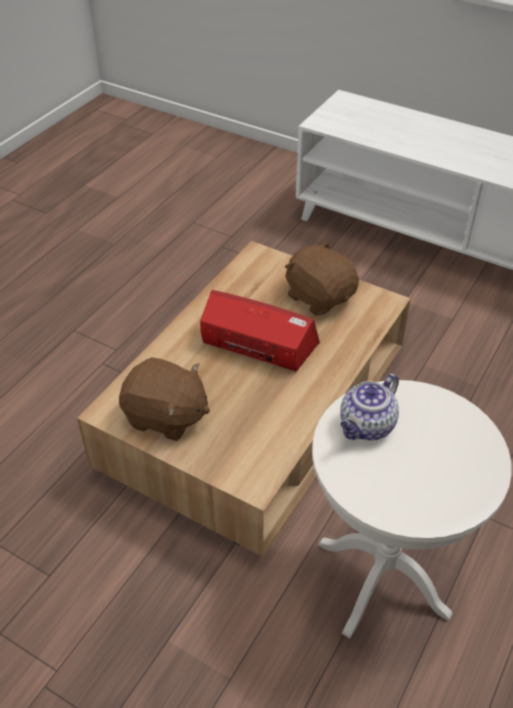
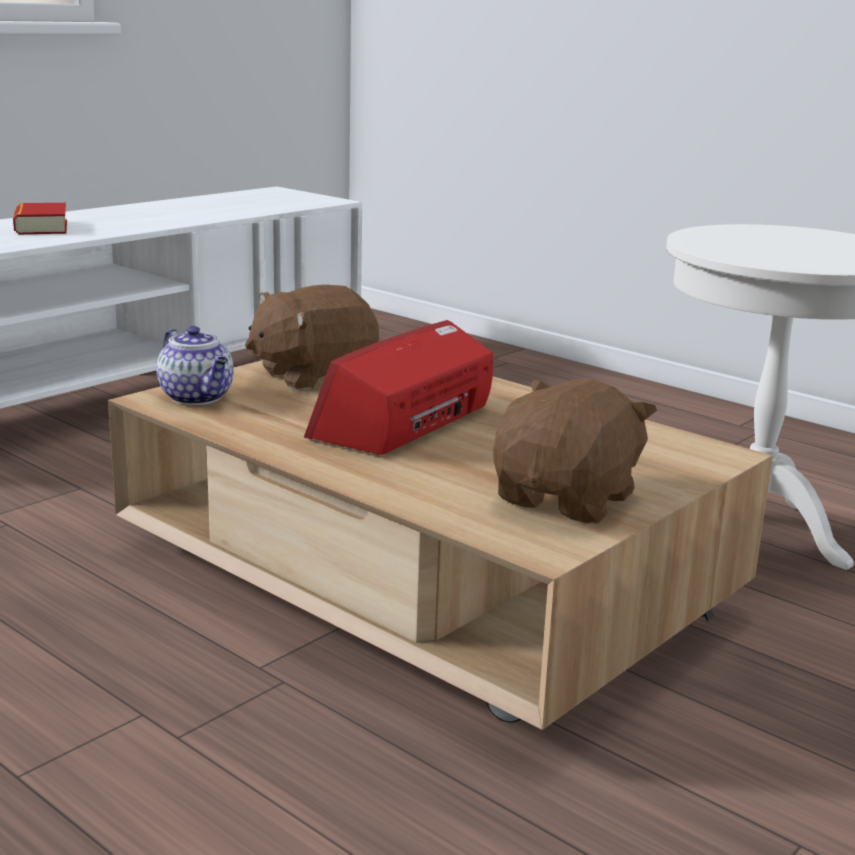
camera: 80 degrees left, 25 degrees down
teapot [340,374,399,440] -> teapot moved to [156,326,234,405]
none -> book [13,203,67,234]

